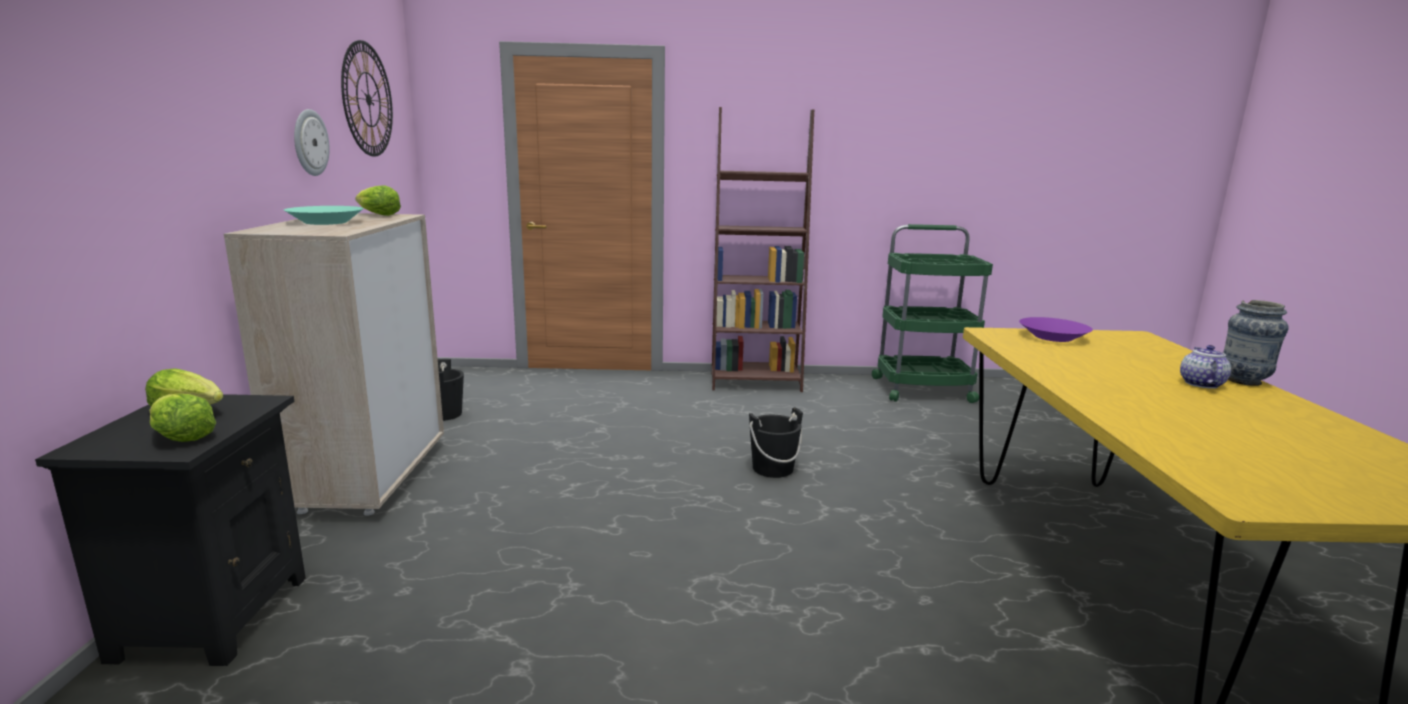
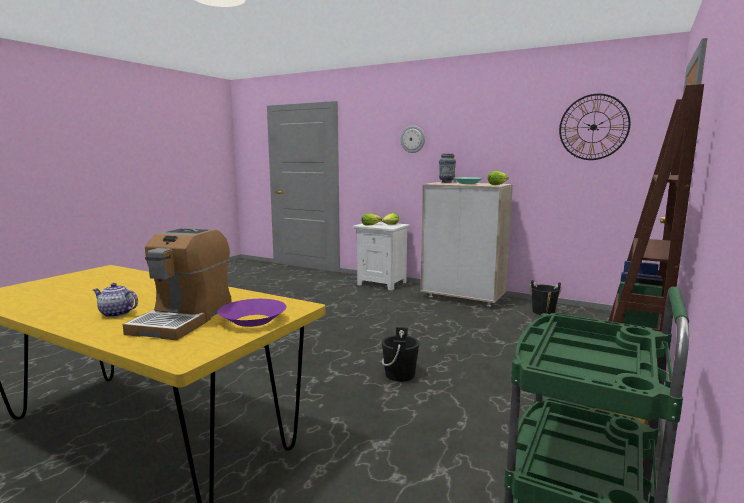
camera: 120 degrees right, 5 degrees down
black nightstand [35,394,306,666] -> white nightstand [353,222,410,290]
wall clock [294,109,330,176] -> wall clock moved to [401,125,425,153]
teapot [1180,345,1231,389] -> teapot turned 150 degrees clockwise [93,283,138,317]
vase [1223,300,1289,386] -> vase moved to [439,154,456,183]
none -> coffee machine [123,228,232,340]

